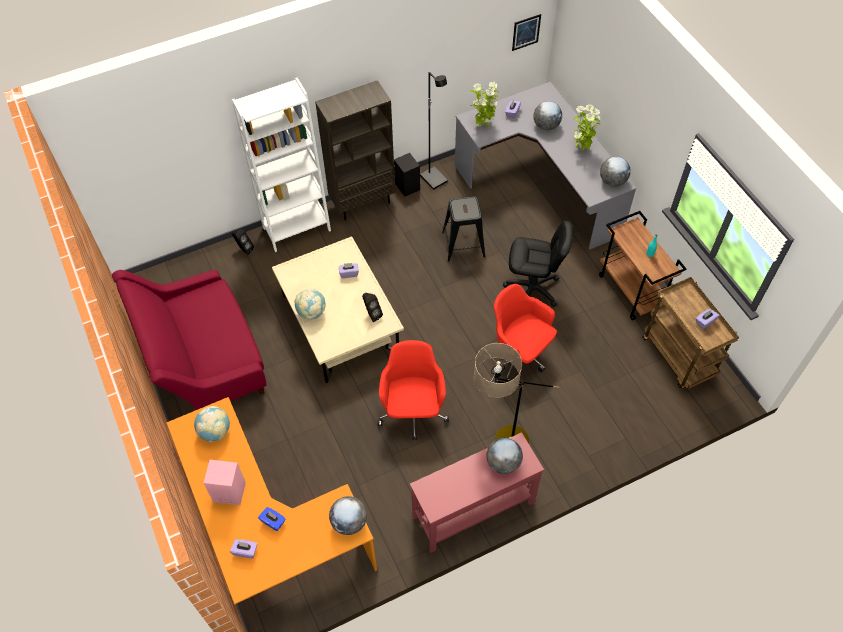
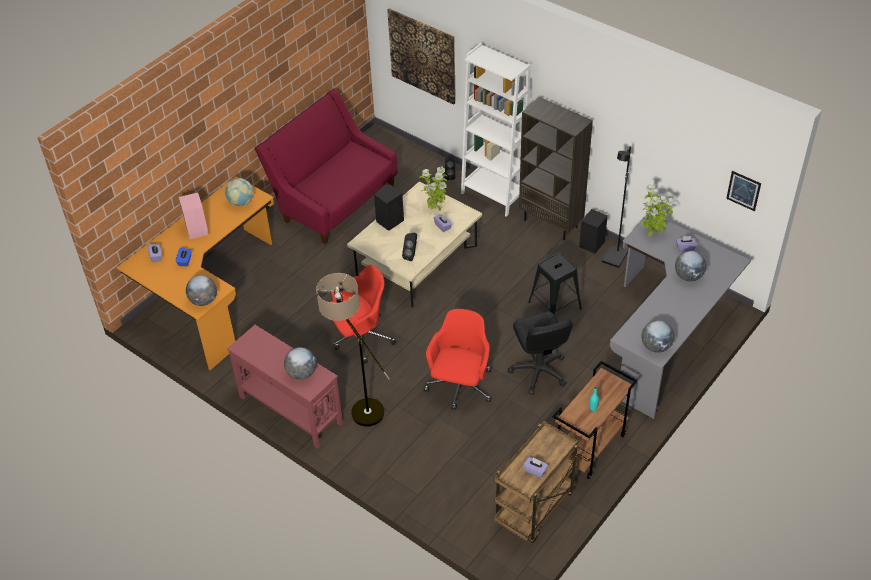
camera: 65 degrees right, 10 degrees down
globe [294,288,326,319] -> black speaker [374,184,404,231]
potted plant [573,104,601,150] -> potted plant moved to [419,167,447,211]
none -> picture [387,8,456,105]

